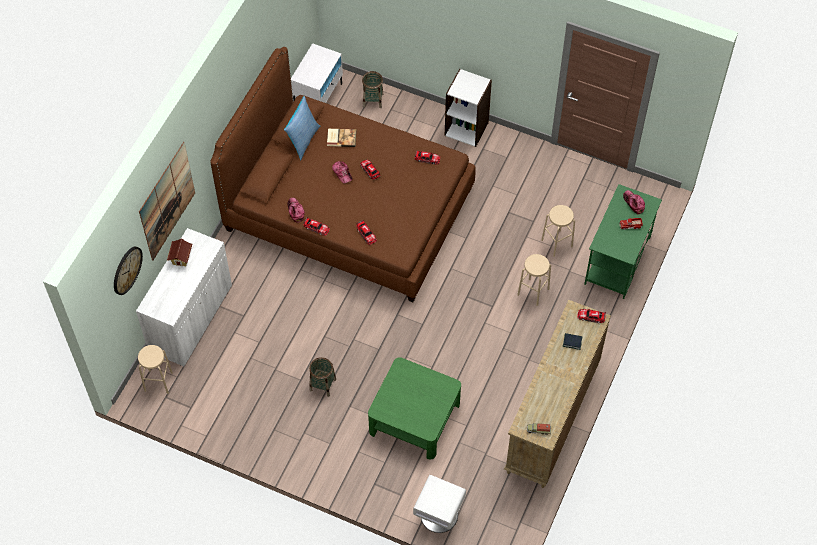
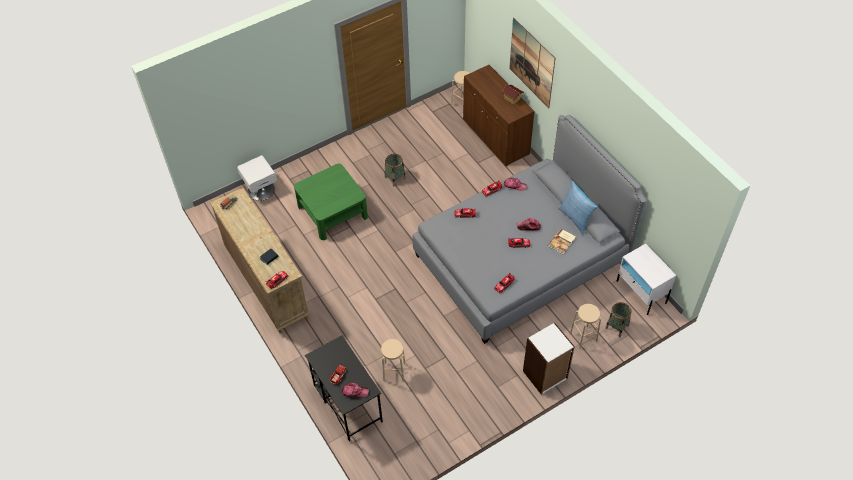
camera: 125 degrees right, 5 degrees down
wall clock [114,246,143,295] -> none
white cabinet [136,228,232,366] -> brown cabinet [463,65,535,166]
brown bed [210,47,476,302] -> grey bed [412,115,646,344]
beige stool [517,254,551,306] -> beige stool moved to [570,304,601,348]
green desk [584,184,662,299] -> black desk [305,335,383,441]

